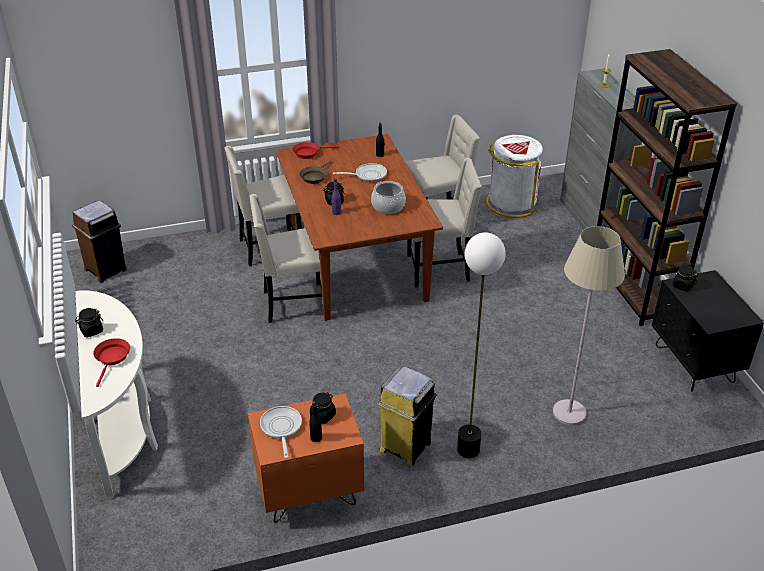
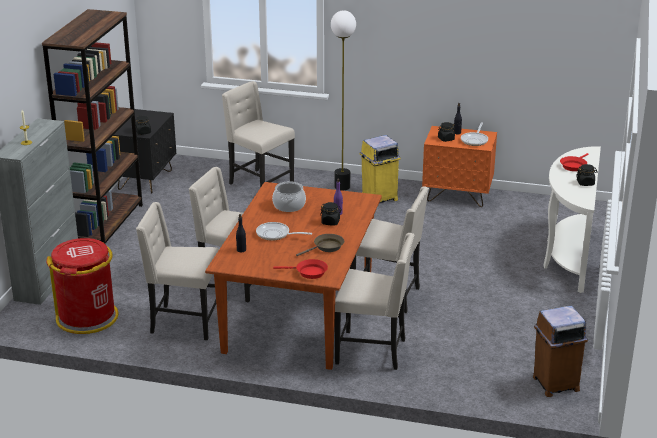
camera: 150 degrees left, 10 degrees down
white trash can [486,135,543,218] -> red trash can [46,238,119,334]
beige floor lamp [553,226,625,425] -> beige chair [222,81,295,188]

